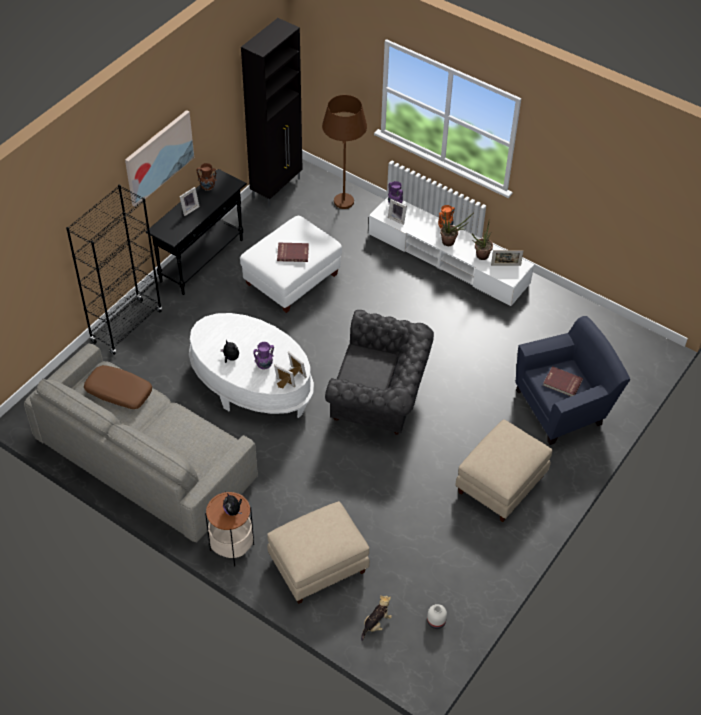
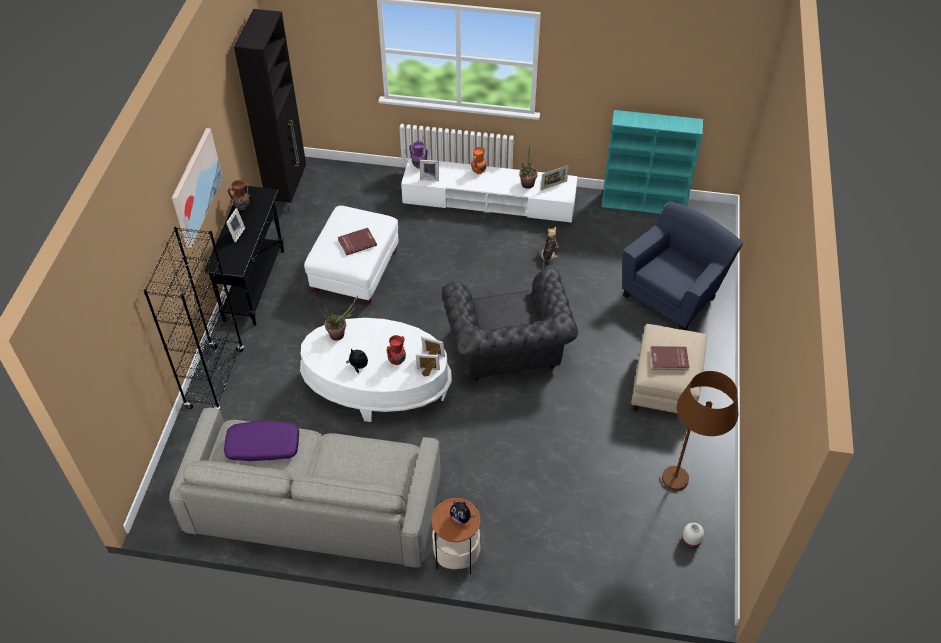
camera: 25 degrees left, 0 degrees up
brown pillow [84,365,152,409] -> purple pillow [224,421,299,461]
purple vase [253,342,274,370] -> red vase [387,335,406,365]
beige ottoman [267,501,370,604] -> none
brown floor lamp [322,95,367,209] -> brown floor lamp moved to [662,371,738,490]
grey armchair [325,310,434,435] -> grey armchair turned 90 degrees clockwise [442,268,578,381]
plush toy [361,595,392,641] -> plush toy moved to [541,227,559,269]
potted plant [440,212,474,246] -> potted plant moved to [324,296,358,340]
red book [543,366,583,396] -> red book moved to [651,346,689,370]
none -> turquoise bookcase [601,110,703,214]

